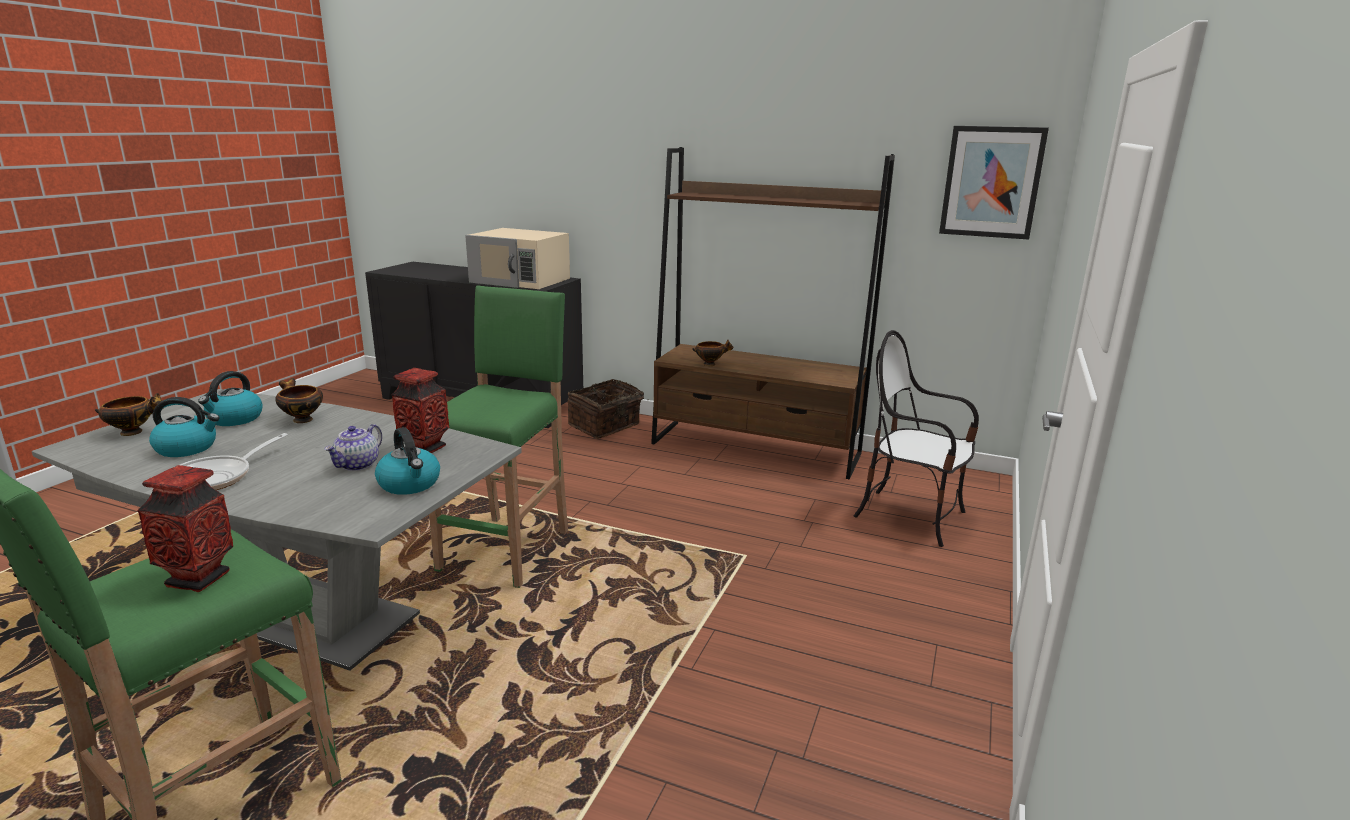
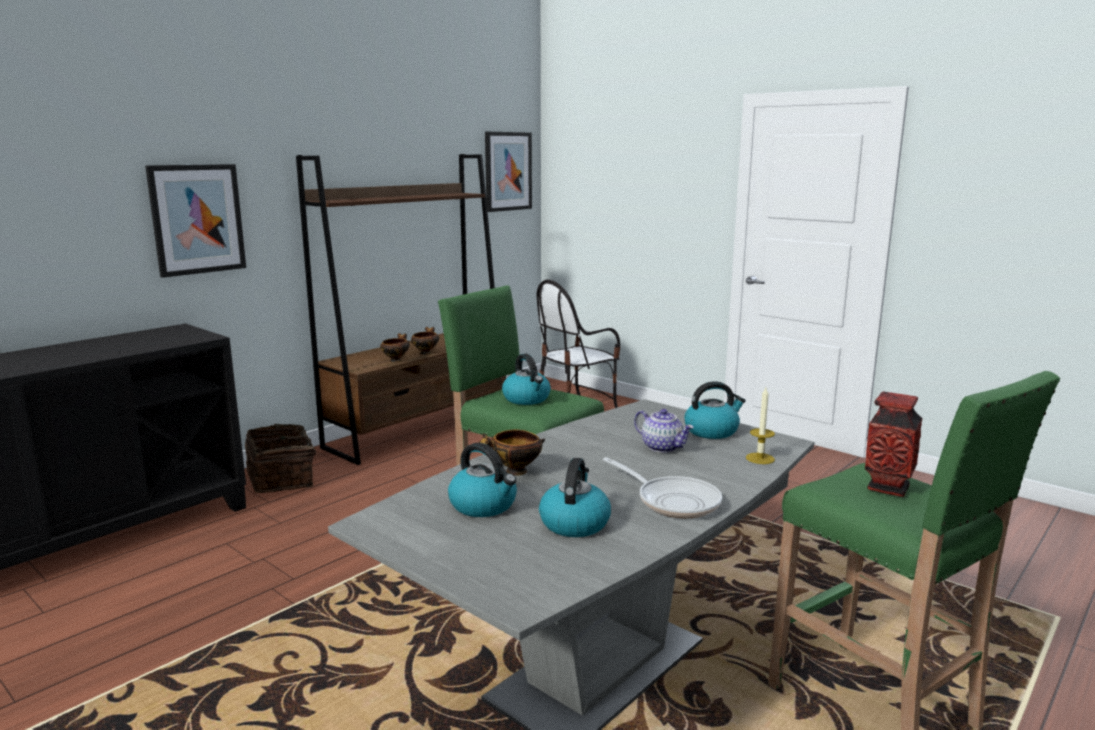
camera: 70 degrees left, 5 degrees down
bowl [95,393,164,436] -> bowl moved to [411,327,439,355]
vase [392,368,450,453] -> none
beige microwave [465,228,570,289] -> none
none -> picture [145,164,246,278]
none -> kettle [502,354,551,405]
none -> candle [746,387,775,464]

